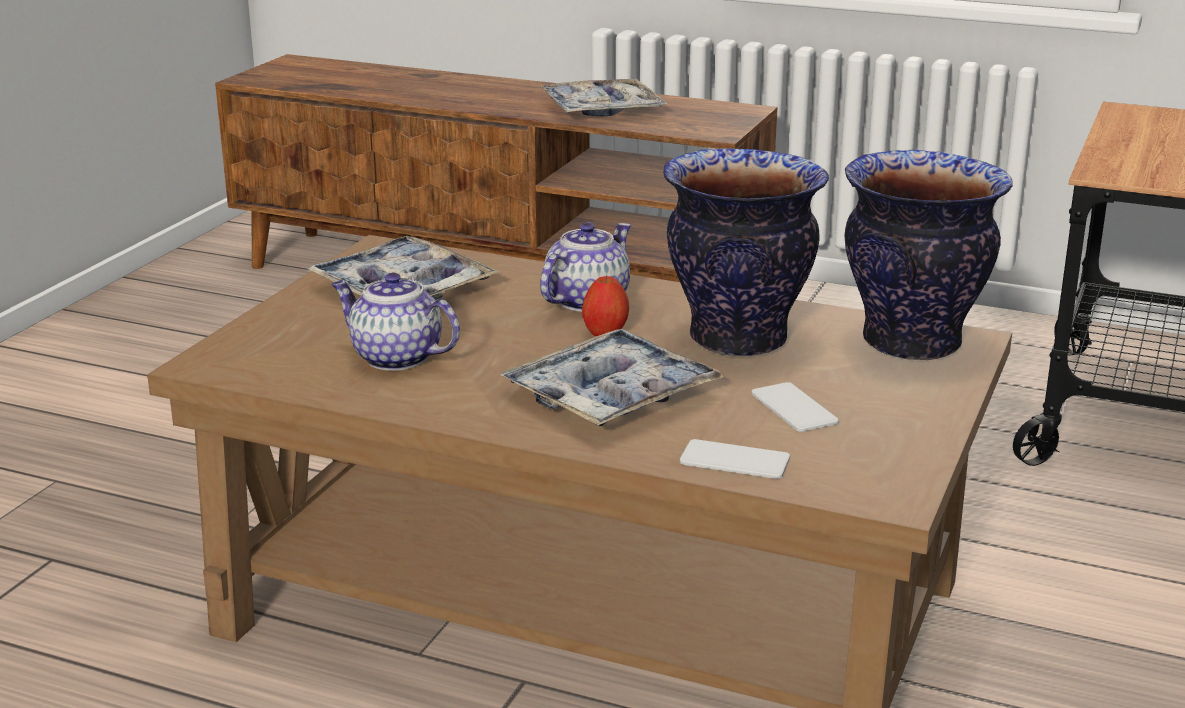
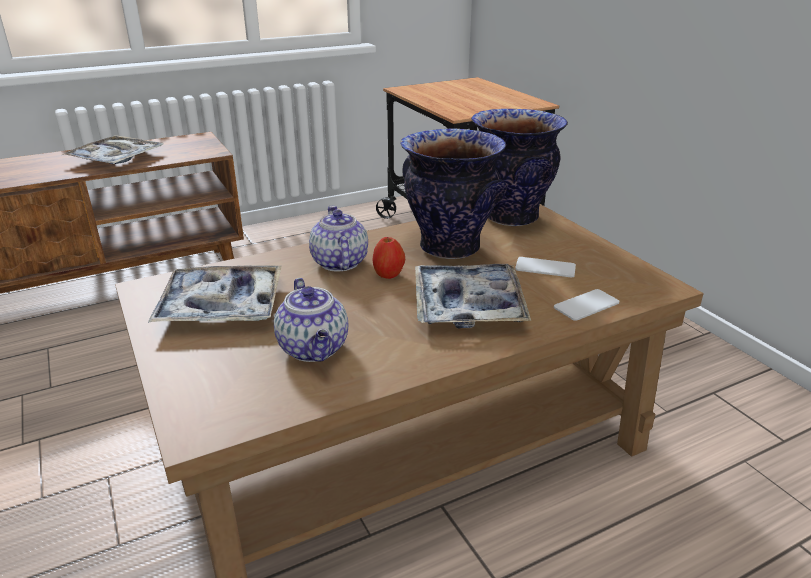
camera: 50 degrees left, 5 degrees up
teapot [331,273,460,371] -> teapot turned 90 degrees counterclockwise [274,278,348,362]

